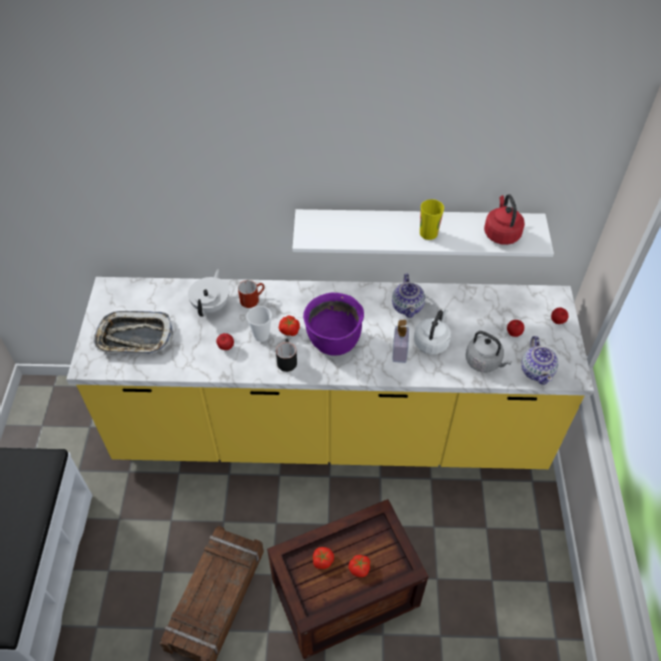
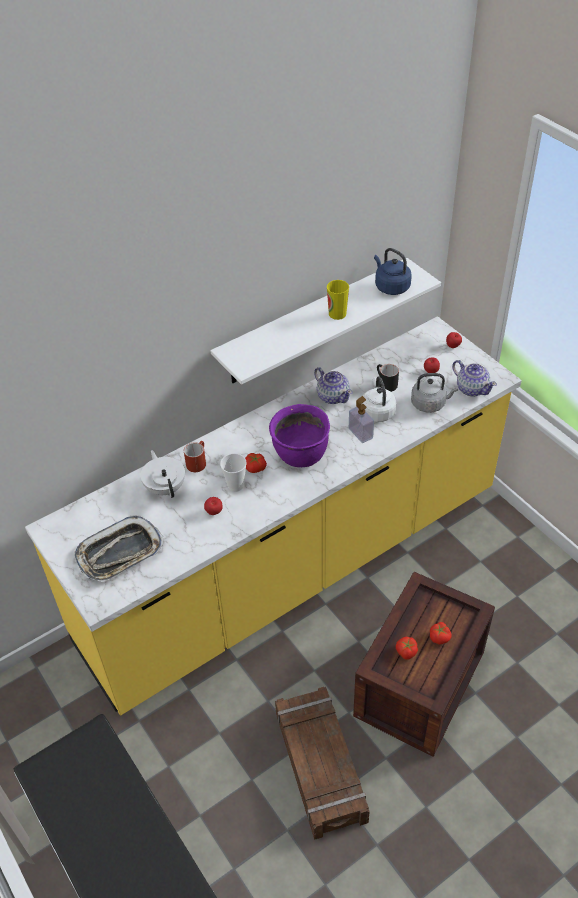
camera: 35 degrees left, 5 degrees down
black mug [276,339,297,372] -> black mug moved to [377,364,399,392]
red kettle [484,194,525,245] -> blue kettle [374,248,412,295]

